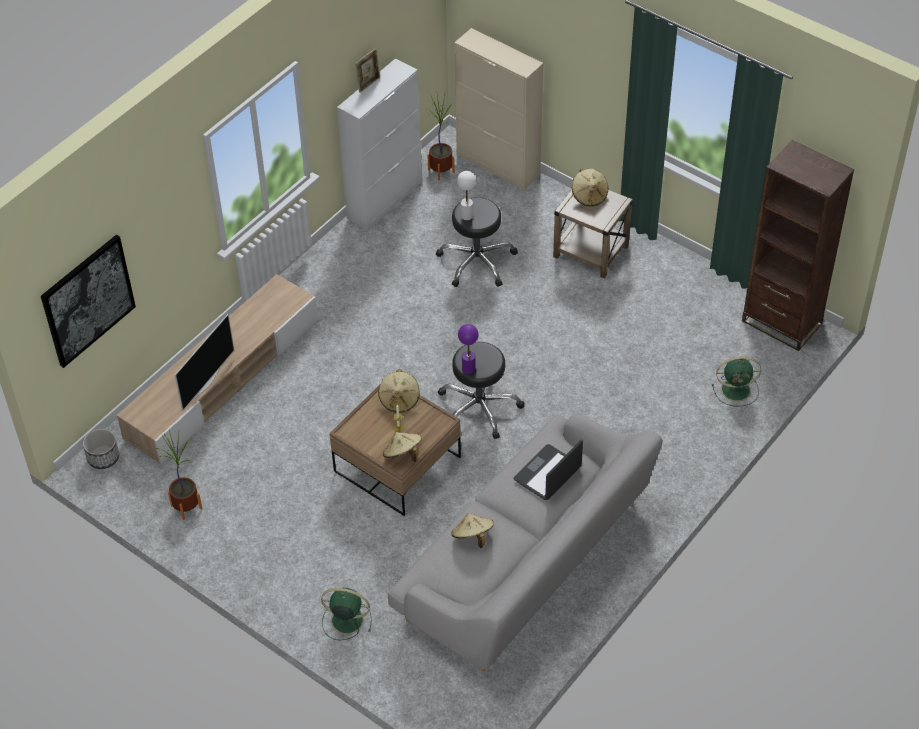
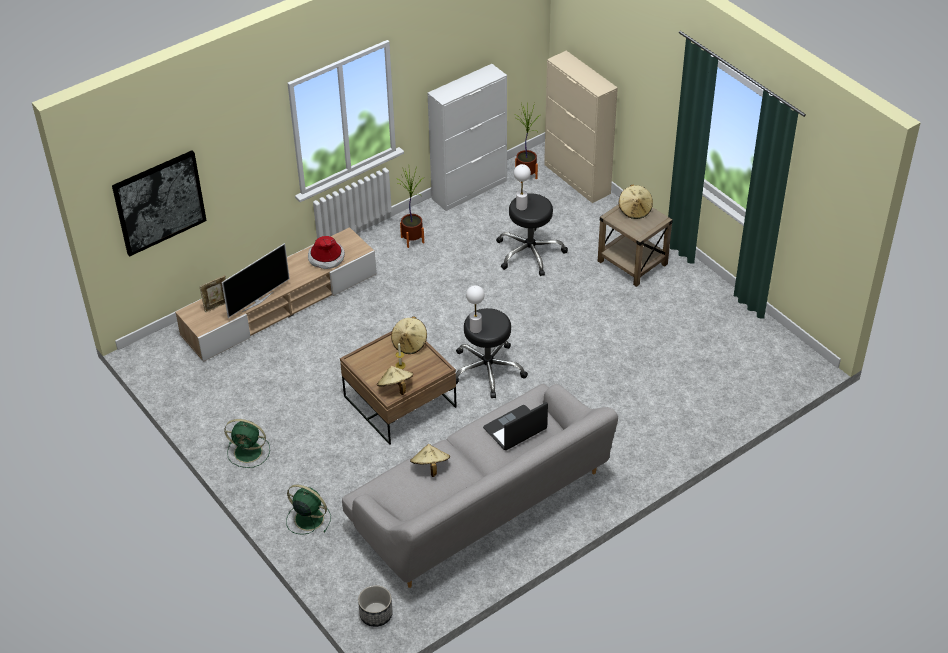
camera: 15 degrees right, 5 degrees down
planter [83,429,119,469] -> planter moved to [358,585,393,627]
potted plant [157,430,202,520] -> potted plant moved to [397,167,424,248]
picture frame [355,48,380,93] -> picture frame moved to [199,275,226,313]
purple table lamp [458,324,479,374] -> white table lamp [466,285,485,333]
green fan [712,356,761,407] -> green fan moved to [224,419,270,468]
brown bookcase [742,140,854,351] -> none
none -> hat [308,236,345,269]

